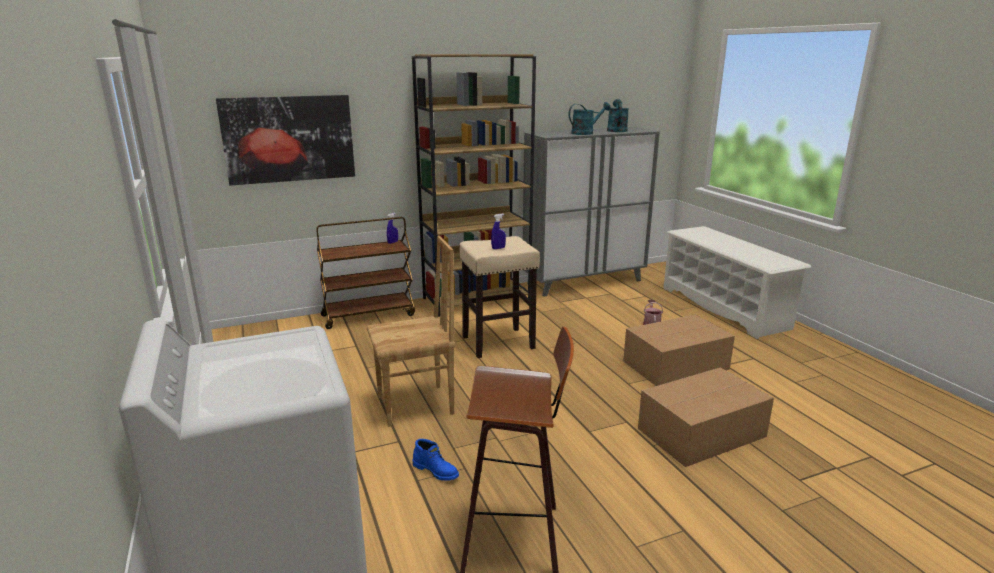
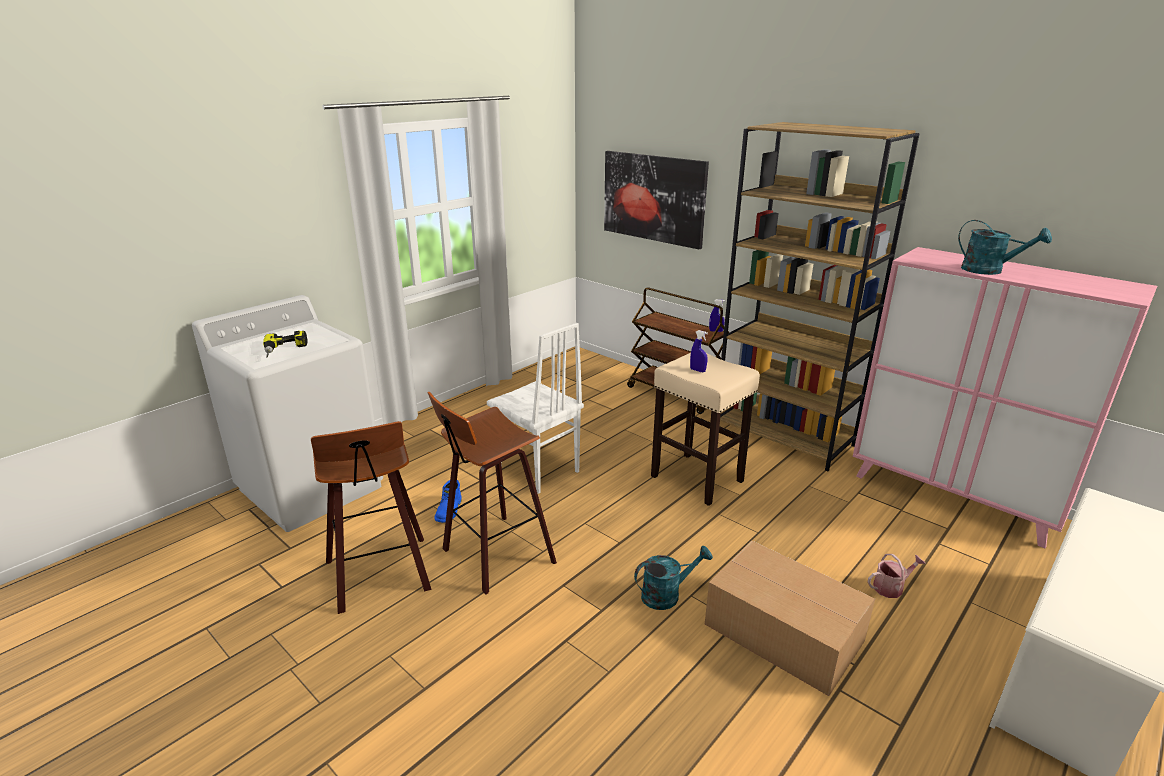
camera: 65 degrees right, 5 degrees up
brown chair [367,236,456,427] -> white chair [487,323,584,494]
grey cabinet [523,127,660,297] -> pink cabinet [853,247,1157,548]
turquoise watering can [607,99,629,132] -> turquoise watering can moved to [634,545,713,610]
cardboard box [638,367,774,467] -> none
none -> power drill [263,330,307,358]
none -> stool [427,392,557,594]

